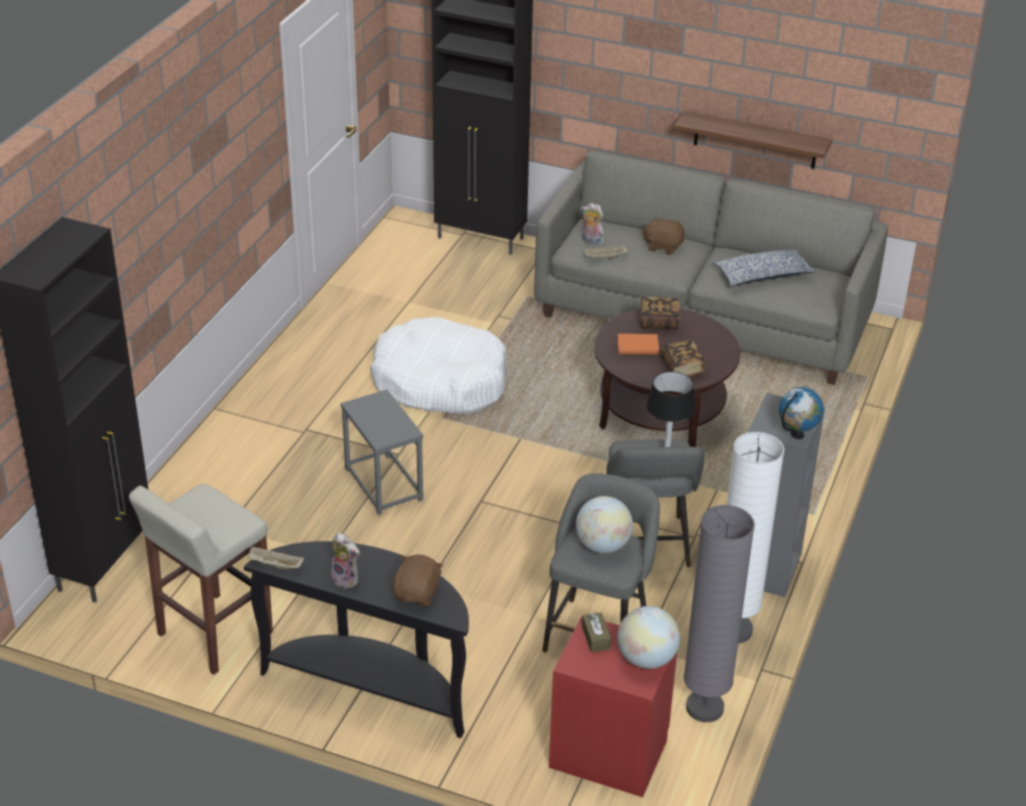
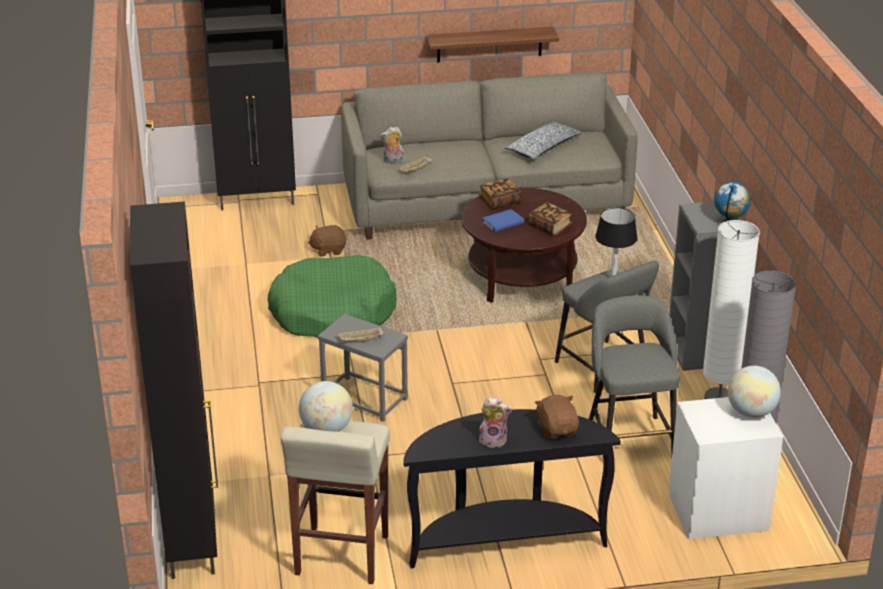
camera: 30 degrees left, 5 degrees down
beige tray [247,546,304,569] -> beige tray moved to [338,327,384,342]
white dog bed [370,317,506,414] -> green dog bed [268,255,396,337]
red nightstand [549,616,677,797] -> white nightstand [669,397,783,539]
globe [576,496,633,554] -> globe moved to [299,381,353,432]
brown tissue box [582,613,611,652] -> none
orange book [617,334,659,355] -> blue book [482,209,524,232]
brown plush toy [642,216,685,255] -> brown plush toy moved to [308,225,347,257]

